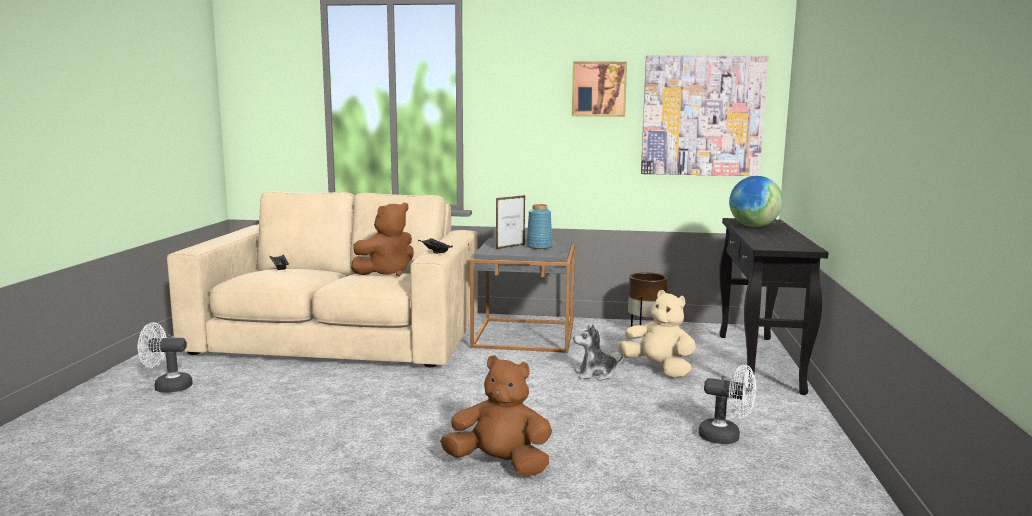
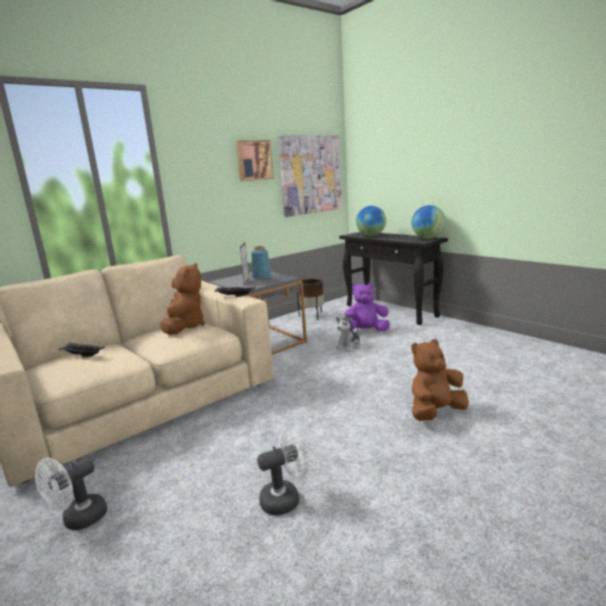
camera: 45 degrees left, 5 degrees up
beige plush toy [617,290,696,377] -> purple plush toy [345,283,390,331]
white fan [699,365,756,444] -> white fan moved to [257,426,309,516]
none -> globe [412,205,446,239]

